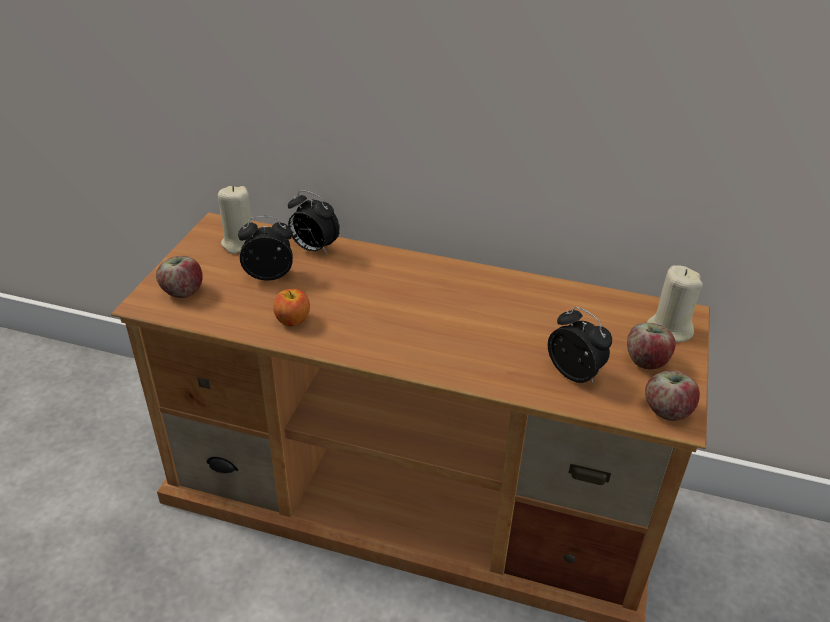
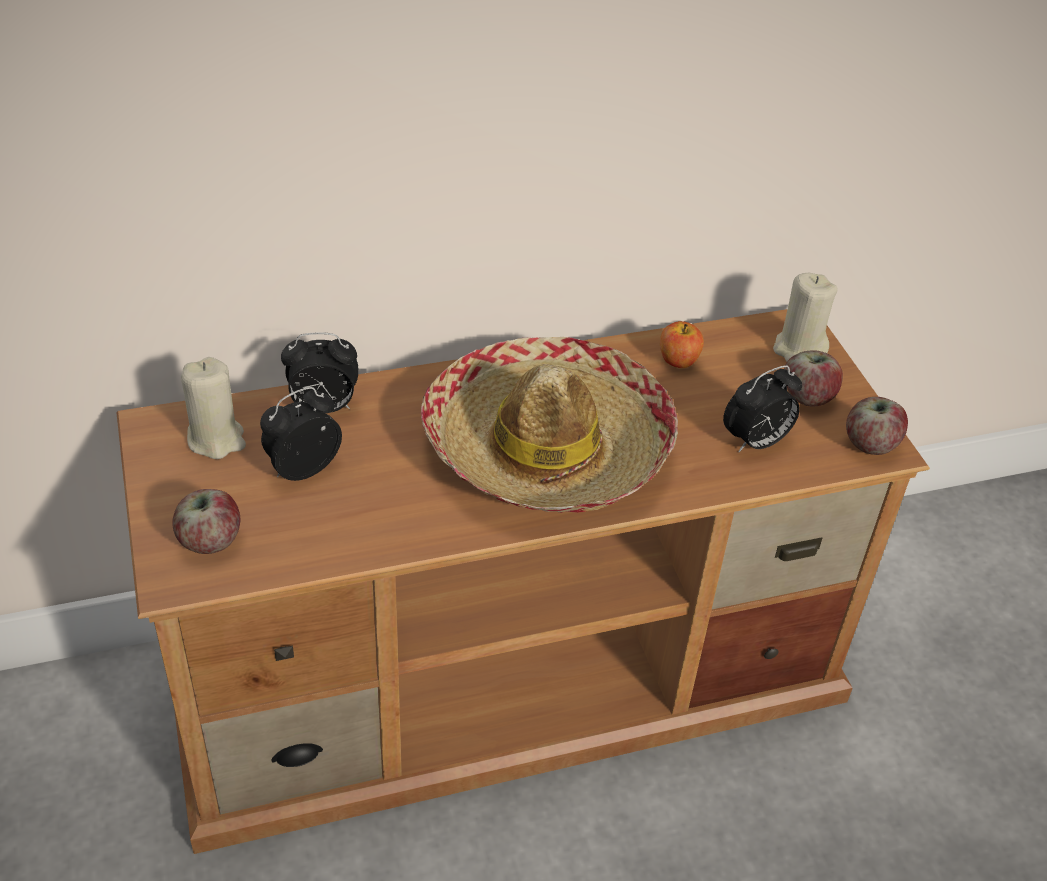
camera: 35 degrees left, 5 degrees up
apple [273,289,310,327] -> apple moved to [660,321,704,368]
alarm clock [548,307,612,383] -> alarm clock turned 135 degrees clockwise [723,365,802,452]
none -> hat [421,337,678,513]

